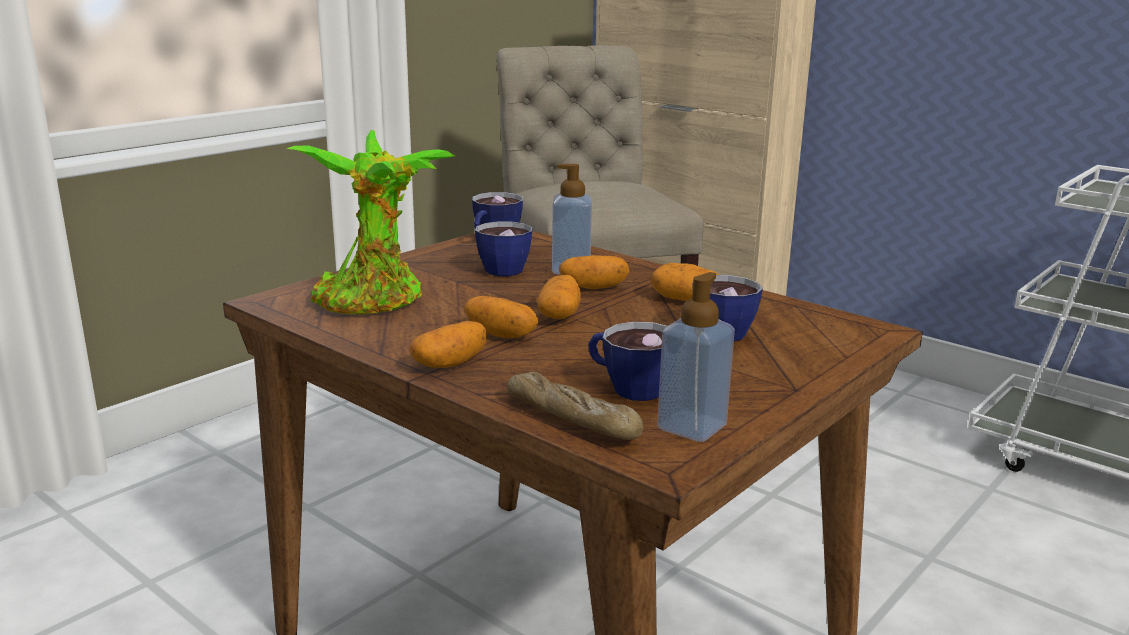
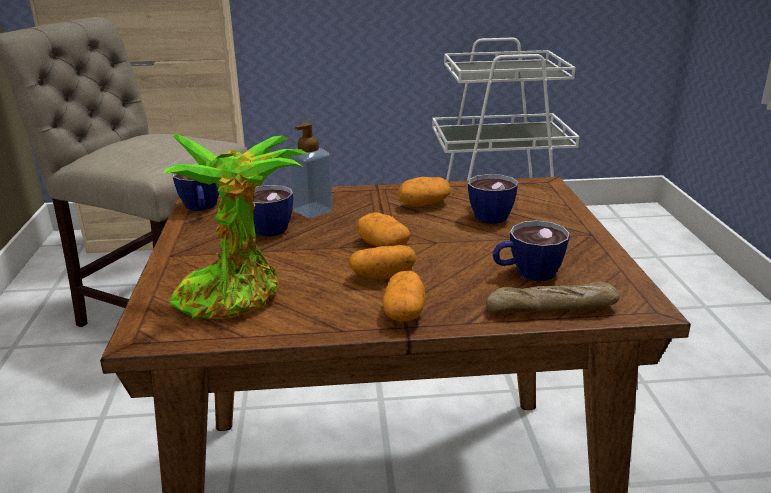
camera: 45 degrees left, 5 degrees up
potato [559,255,629,289] -> none
soap dispenser [657,272,735,442] -> none

